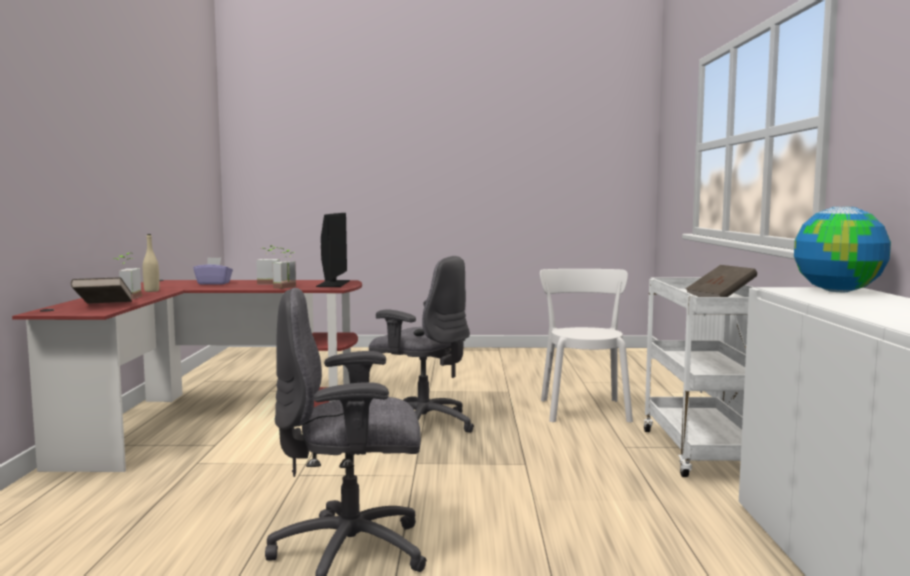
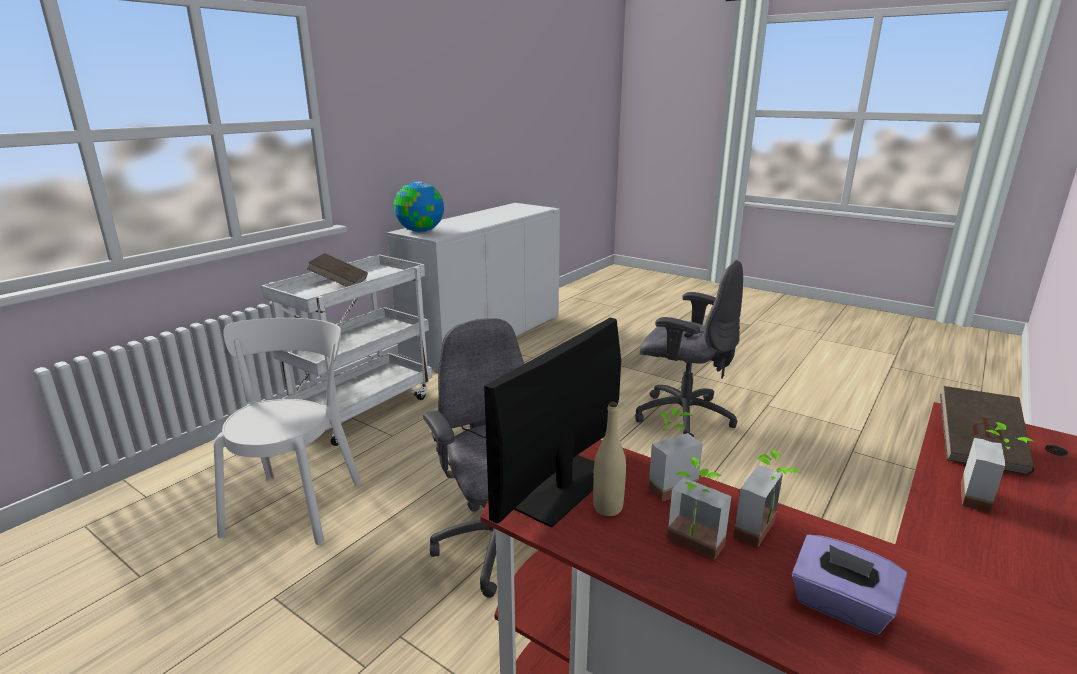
camera: 145 degrees left, 15 degrees up
beige bottle [143,234,160,292] -> beige bottle moved to [593,402,626,516]
white chair [540,269,633,422] -> white chair turned 150 degrees clockwise [214,318,361,545]
none -> potted plant [733,450,801,548]

